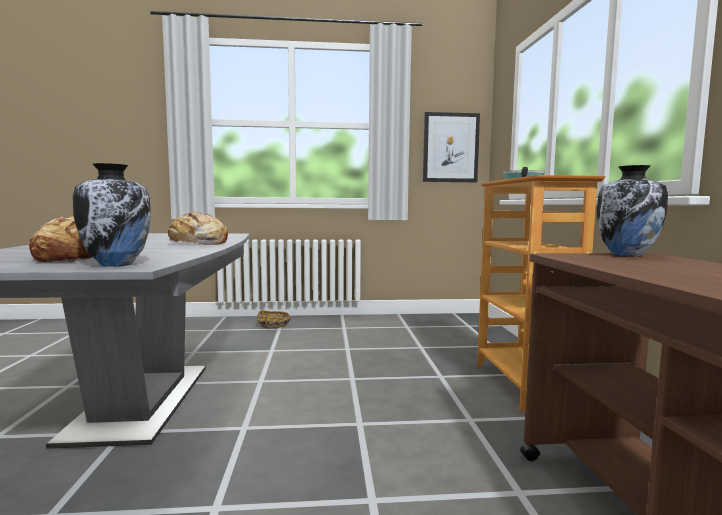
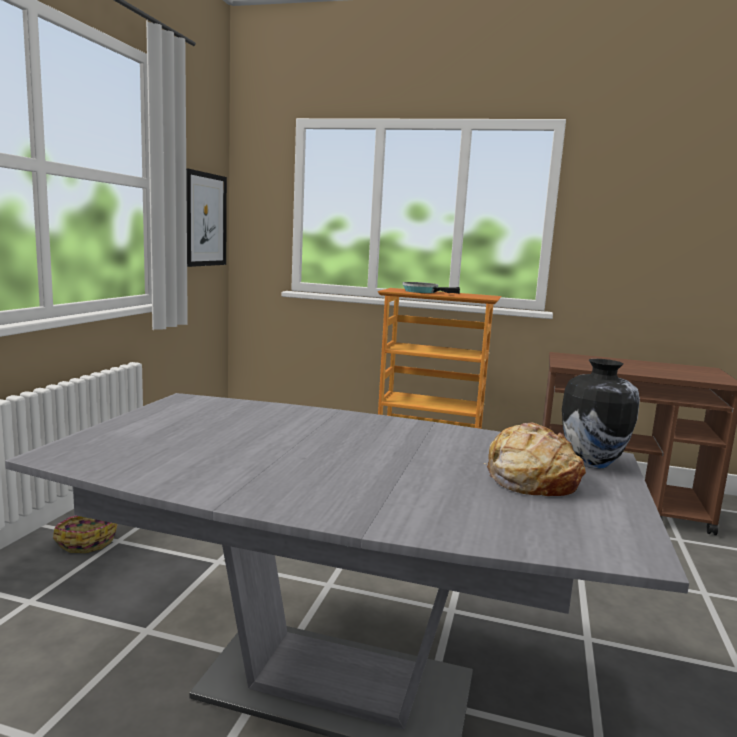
camera: 70 degrees left, 5 degrees up
bread [168,212,228,245] -> none
vase [597,165,668,257] -> none

